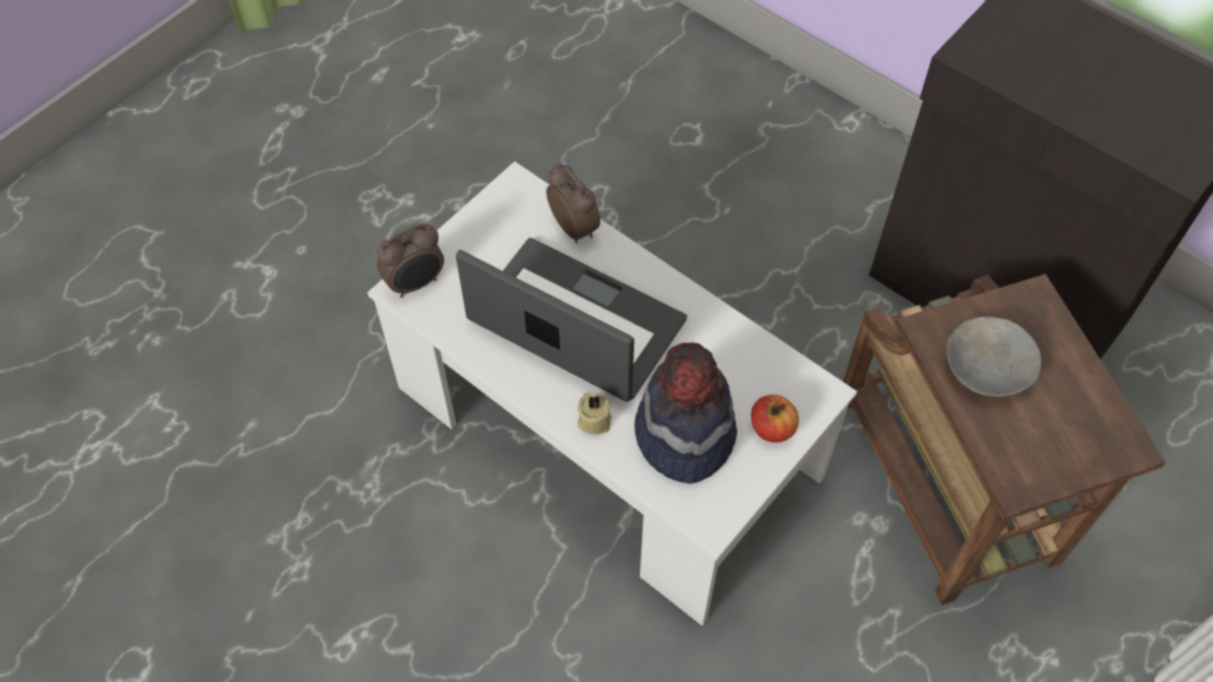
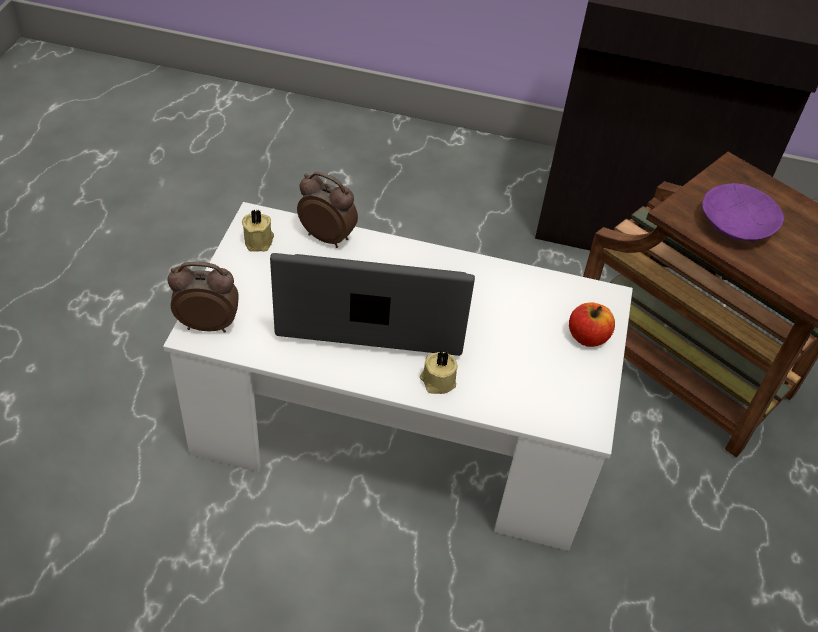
camera: 30 degrees left, 10 degrees down
alarm clock [377,224,444,298] -> alarm clock turned 120 degrees counterclockwise [167,262,239,333]
hat [635,342,737,484] -> none
grey bowl [947,317,1041,397] -> purple bowl [702,183,784,242]
none -> beige candle [242,209,274,252]

